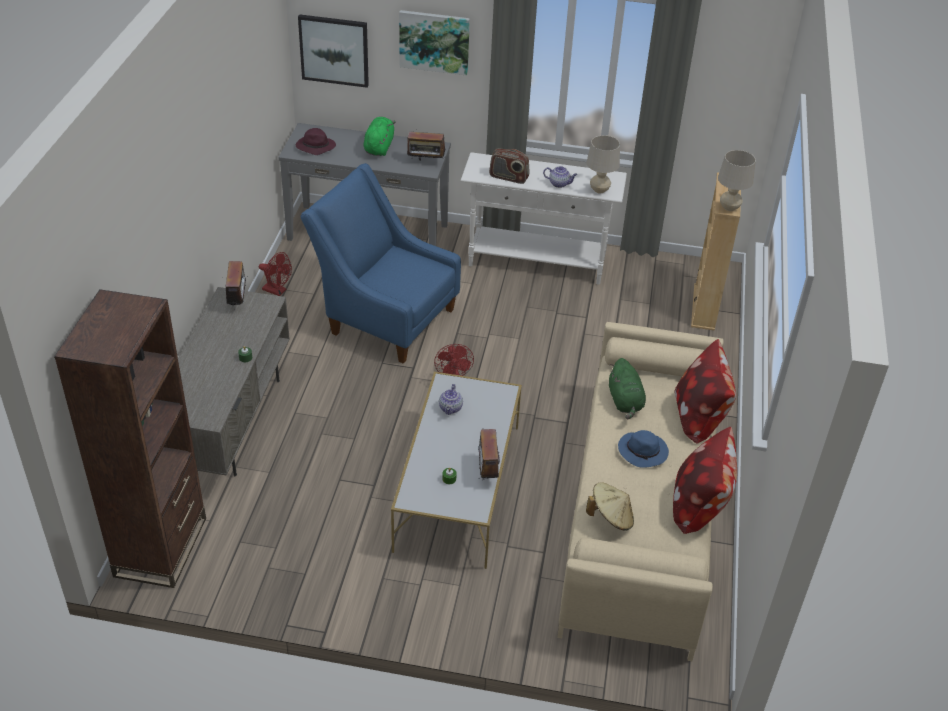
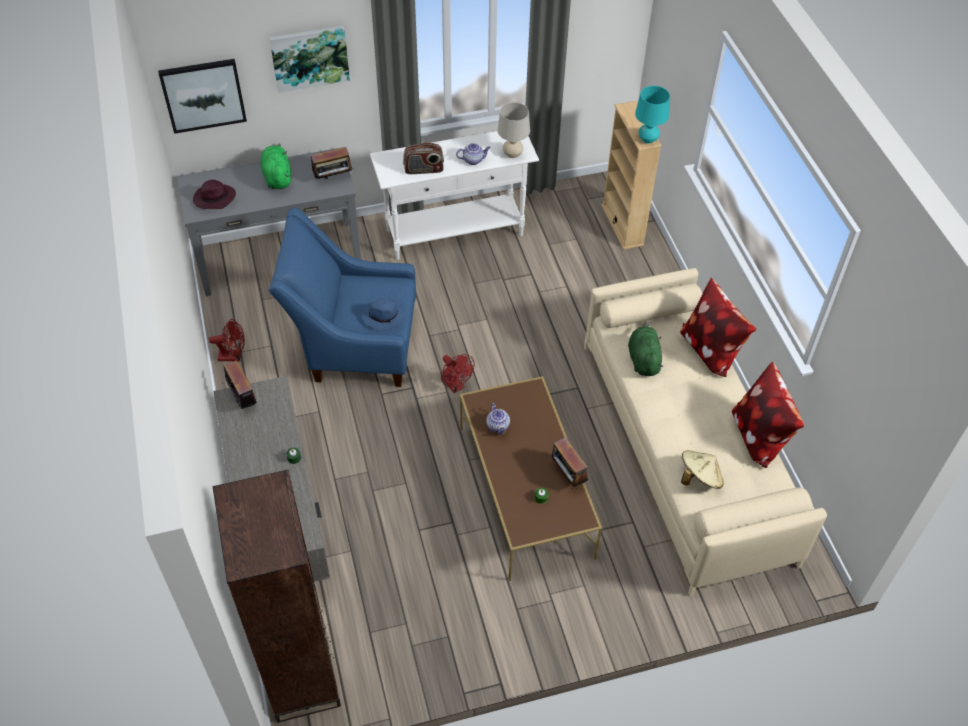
camera: 25 degrees left, 10 degrees up
white coffee table [391,372,522,569] -> brown coffee table [460,376,602,581]
green plush toy [609,358,646,419] -> green plush toy turned 150 degrees counterclockwise [628,322,663,376]
blue hat [618,430,669,468] -> blue hat moved to [361,298,406,331]
beige table lamp [718,150,756,211] -> turquoise table lamp [635,86,670,143]

